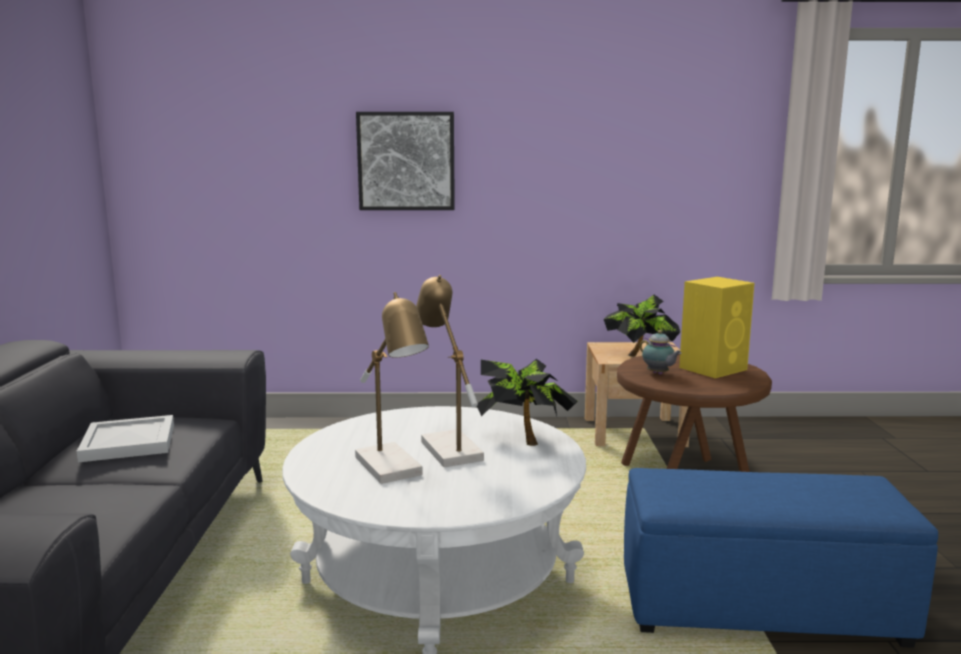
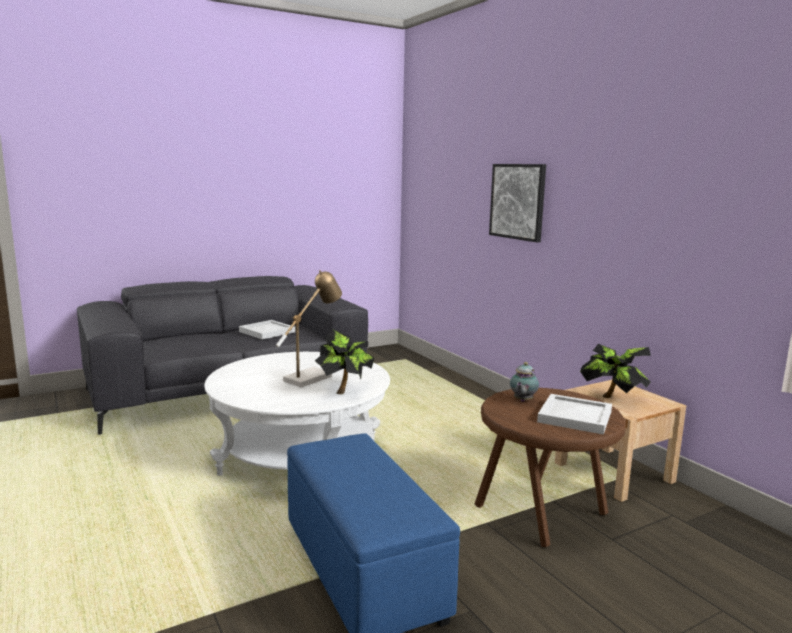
camera: 60 degrees right, 0 degrees up
table lamp [355,292,429,484] -> none
yellow speaker [679,277,754,378] -> white tray [537,394,612,435]

